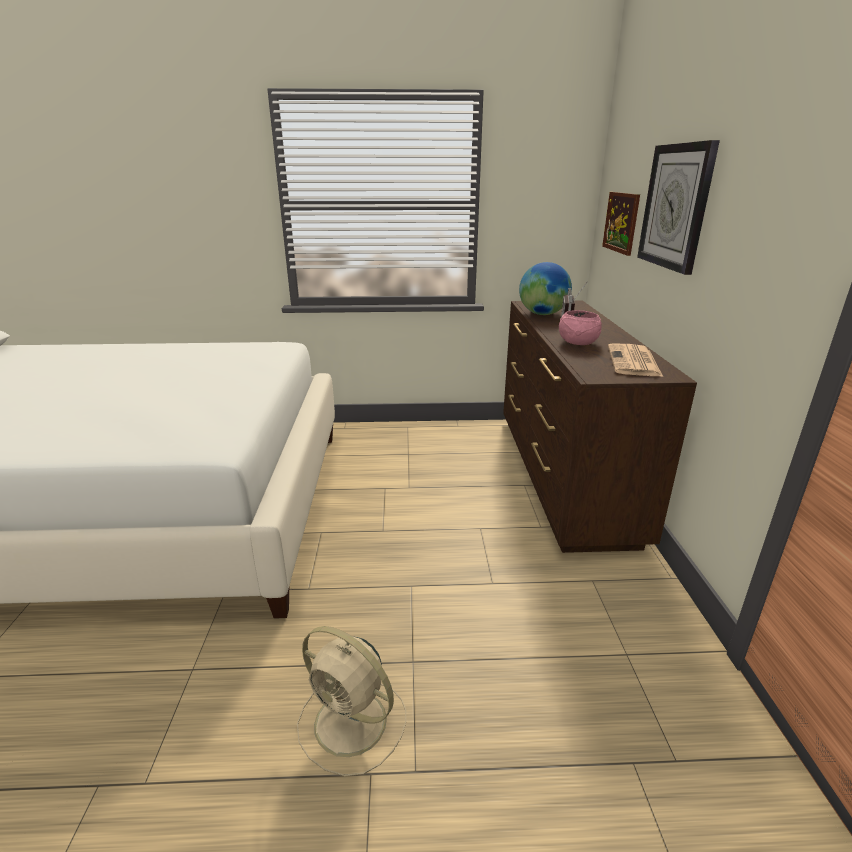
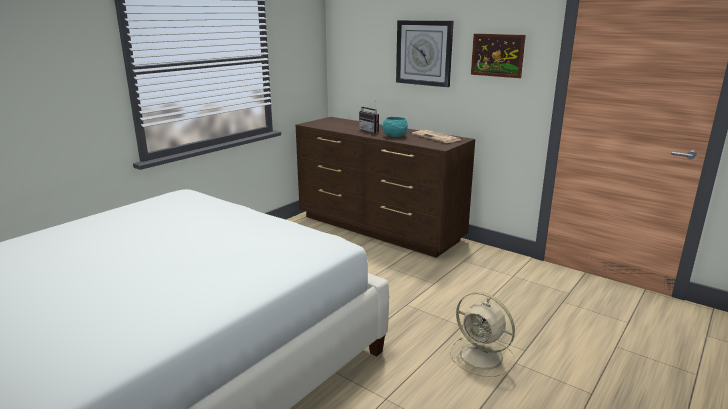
camera: 50 degrees left, 5 degrees down
beige fan [297,626,406,777] -> beige fan turned 60 degrees clockwise [450,292,515,377]
globe [519,262,572,315] -> none
pink bowl [559,310,602,345] -> turquoise bowl [382,117,408,137]
picture [602,192,640,256] -> picture moved to [471,34,526,78]

